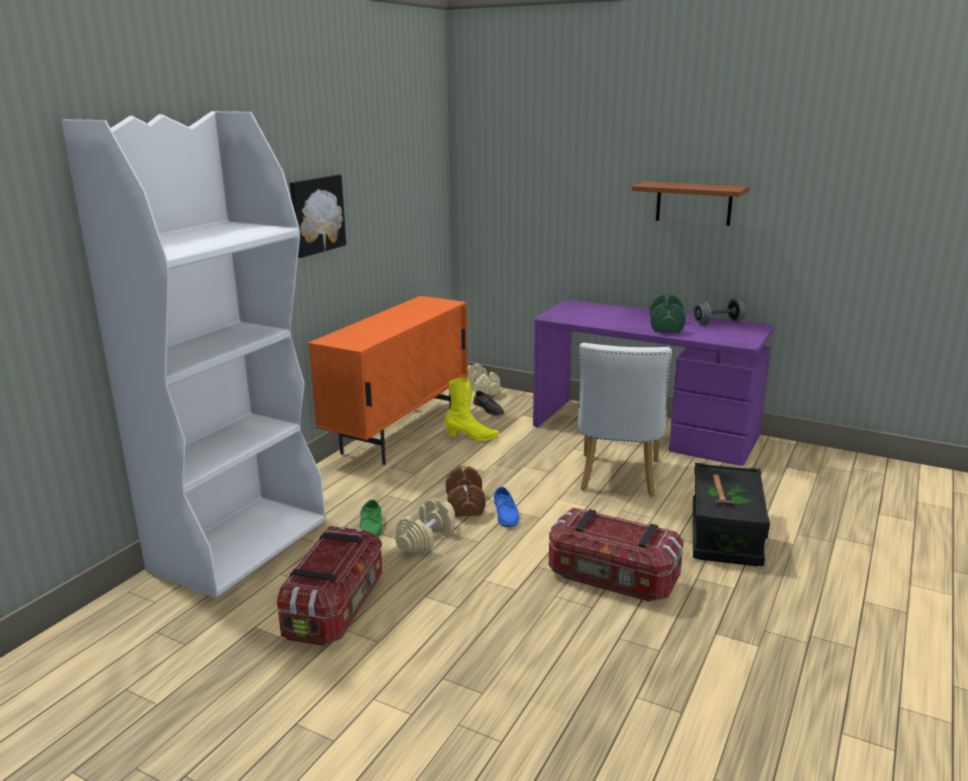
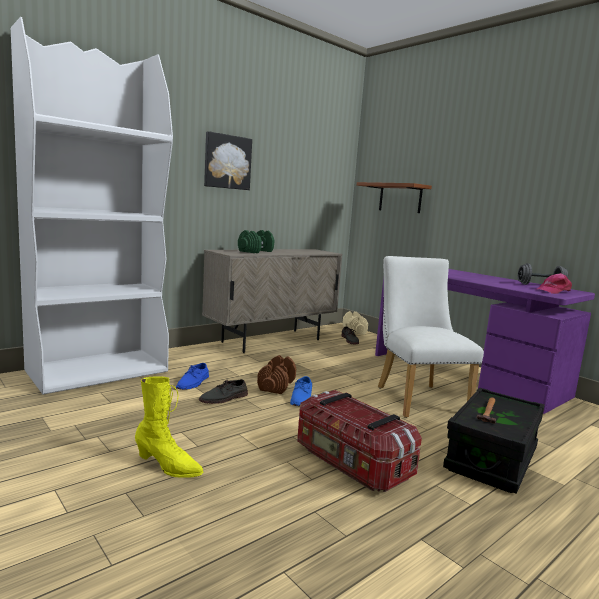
camera: 20 degrees right, 10 degrees down
storage box [277,526,383,646] -> none
orange cabinet [308,296,468,465] -> beige cabinet [202,249,342,353]
green shoe [360,500,383,537] -> blue shoe [176,363,209,390]
beige dumbbell [395,498,455,555] -> grey shoe [199,379,248,404]
yellow boot [444,378,499,441] -> yellow boot moved to [135,376,203,477]
white chair [578,343,672,497] -> white chair turned 135 degrees clockwise [378,256,484,418]
brown shelf [632,181,749,226] -> brown shelf moved to [357,182,432,213]
green dumbbell [650,294,686,333] -> green dumbbell moved to [238,230,274,253]
none -> pink cap [537,273,572,294]

